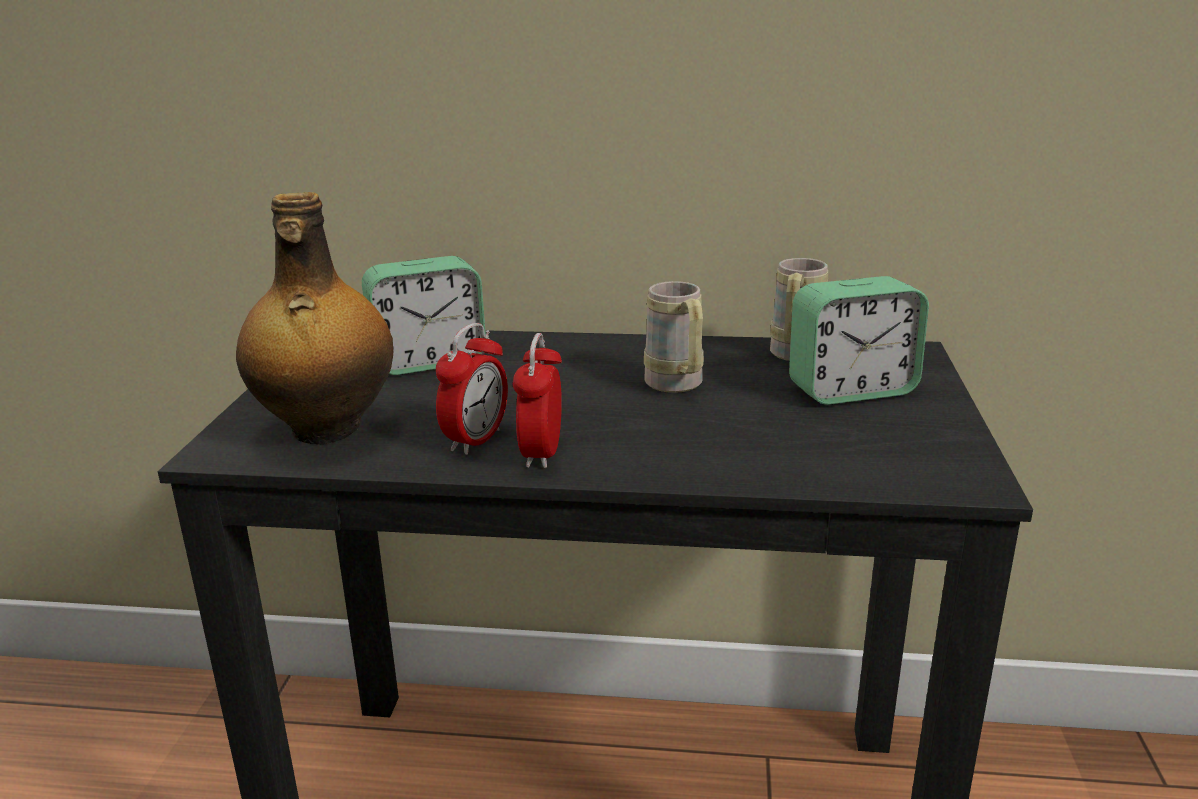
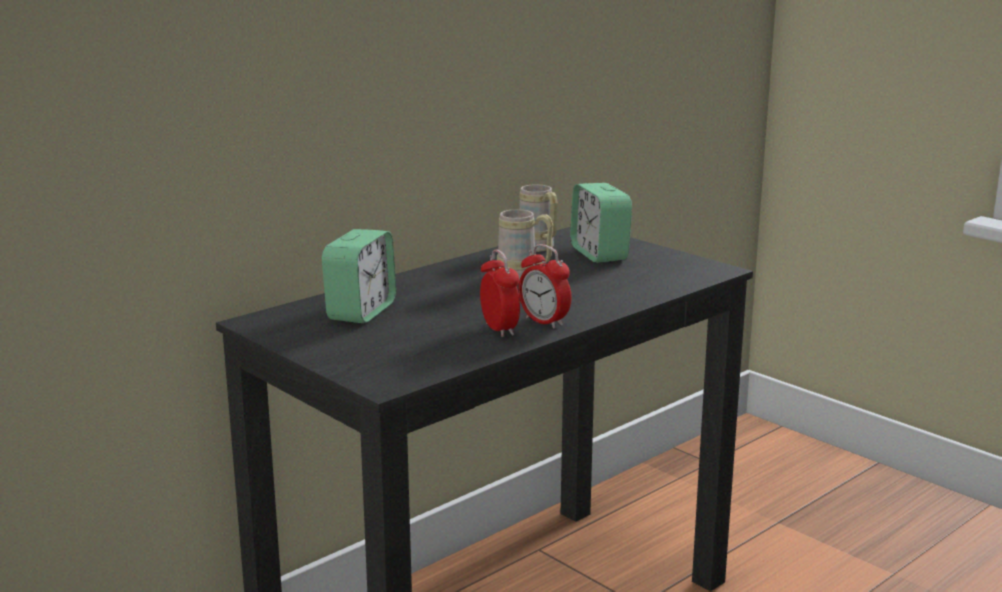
camera: 50 degrees left, 5 degrees down
bottle [236,192,393,445] -> none
alarm clock [789,276,929,405] -> alarm clock turned 135 degrees clockwise [570,183,632,263]

